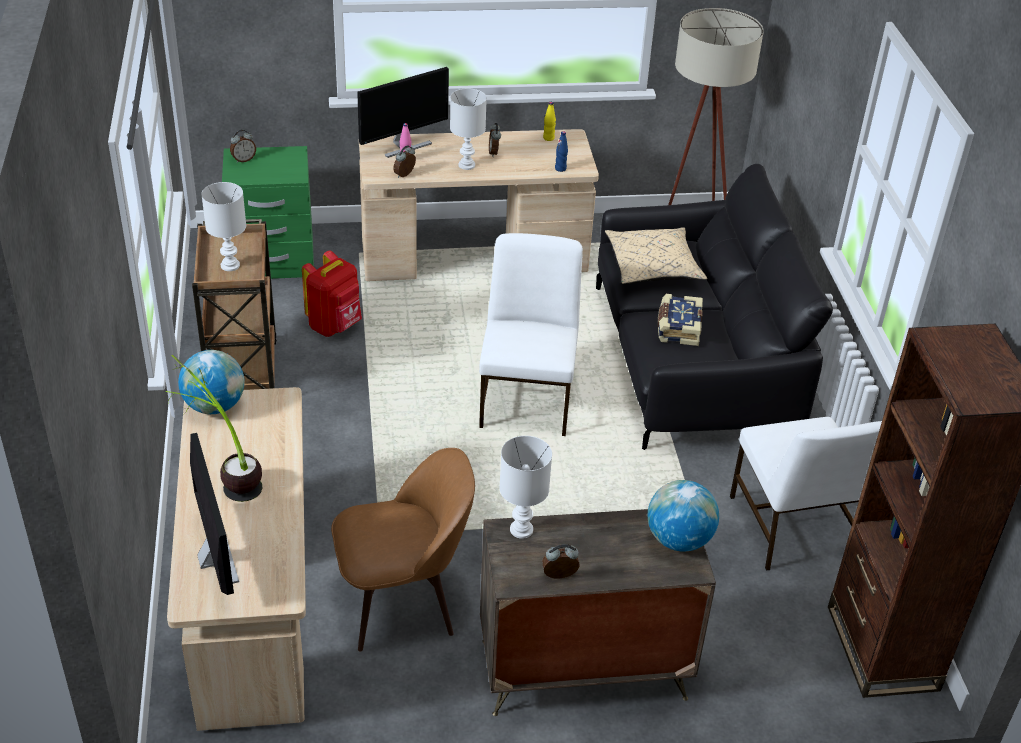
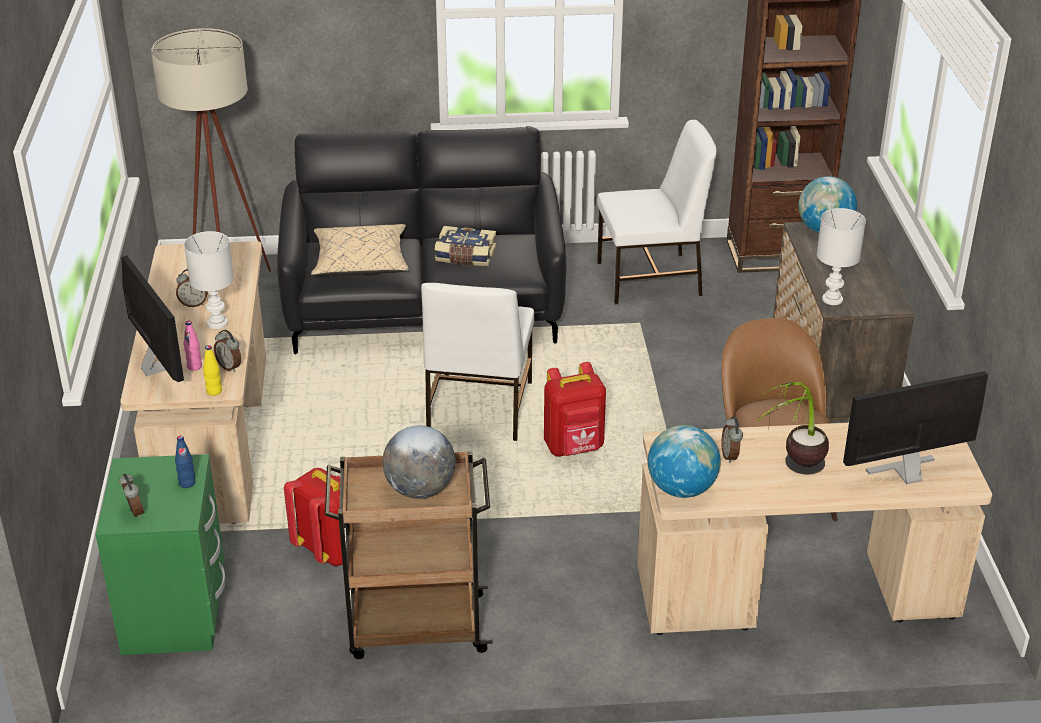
camera: 85 degrees left, 5 degrees down
white table lamp [201,182,246,271] -> globe [382,426,456,499]
white chair [479,233,583,436] -> white chair turned 90 degrees counterclockwise [421,283,534,441]
alarm clock [542,544,580,578] -> alarm clock moved to [721,417,743,463]
yellow bottle [543,102,556,141] -> yellow bottle moved to [203,345,222,396]
blue bottle [555,131,568,172] -> blue bottle moved to [175,436,196,488]
none -> red backpack [544,362,606,457]

